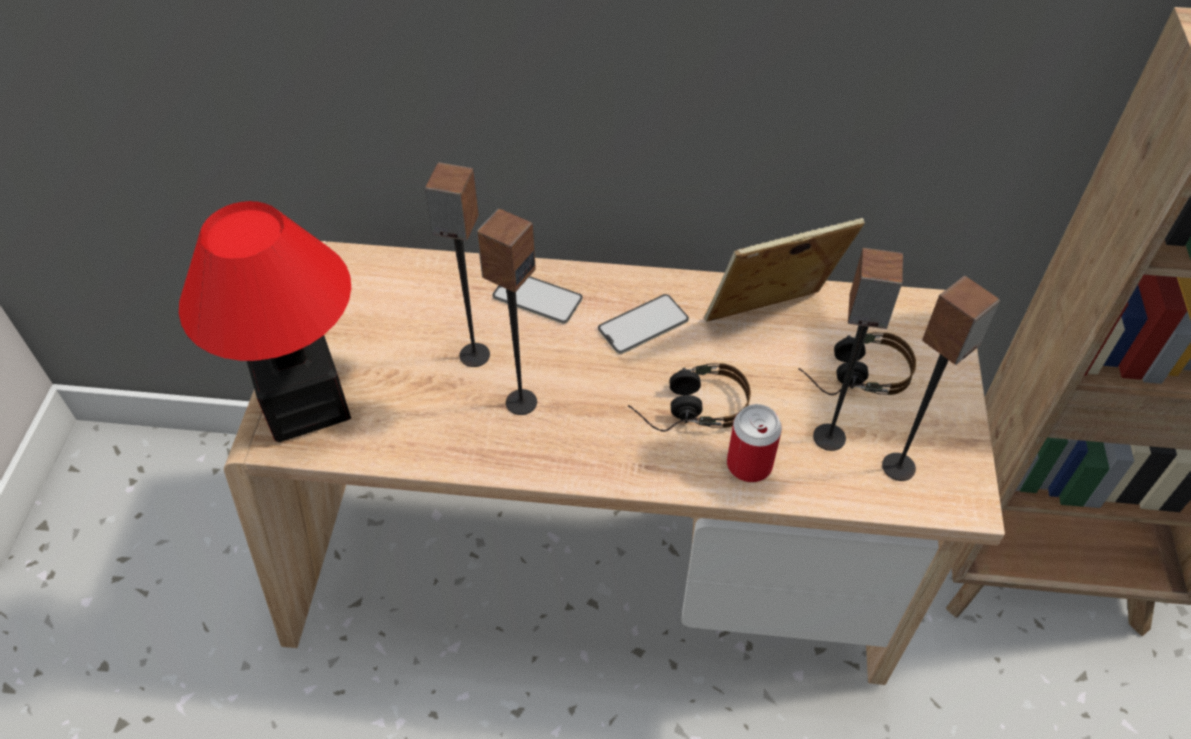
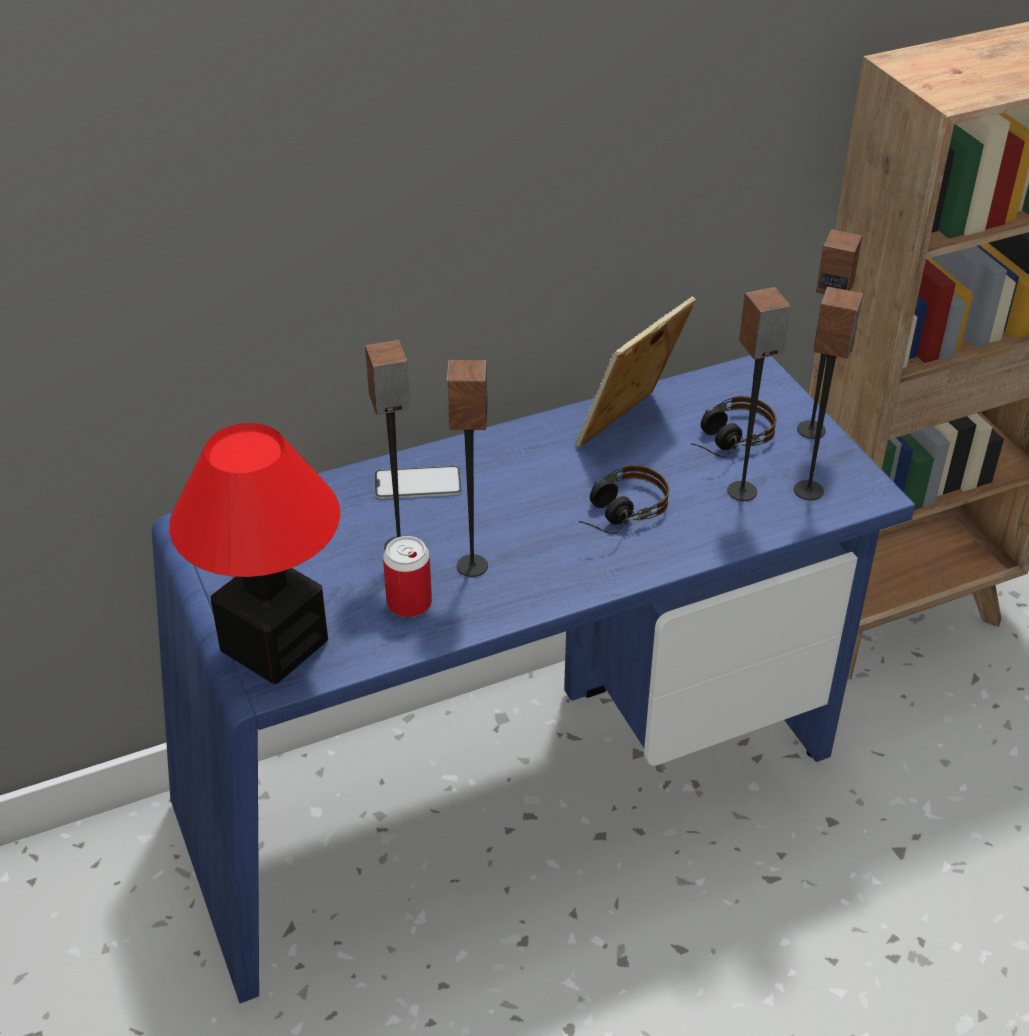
camera: 30 degrees left, 10 degrees down
beige desk [224,241,1005,685] -> blue desk [152,355,915,1003]
phone [598,294,689,354] -> none
can [727,404,782,482] -> can moved to [383,536,432,617]
none -> speaker [797,229,862,439]

